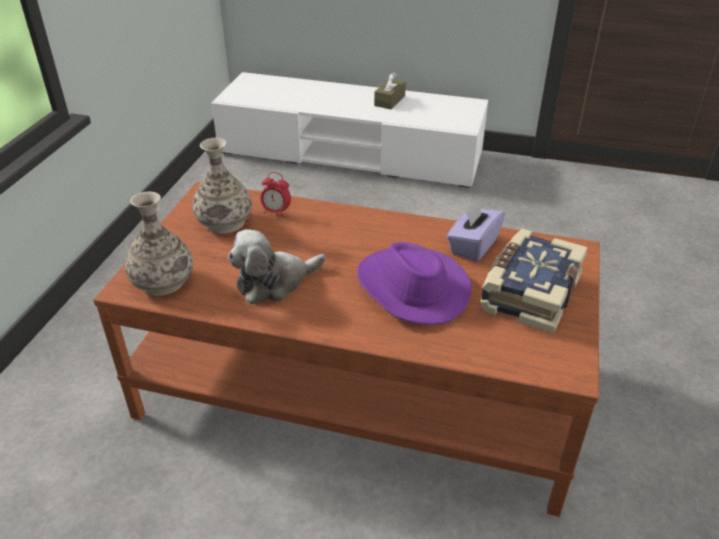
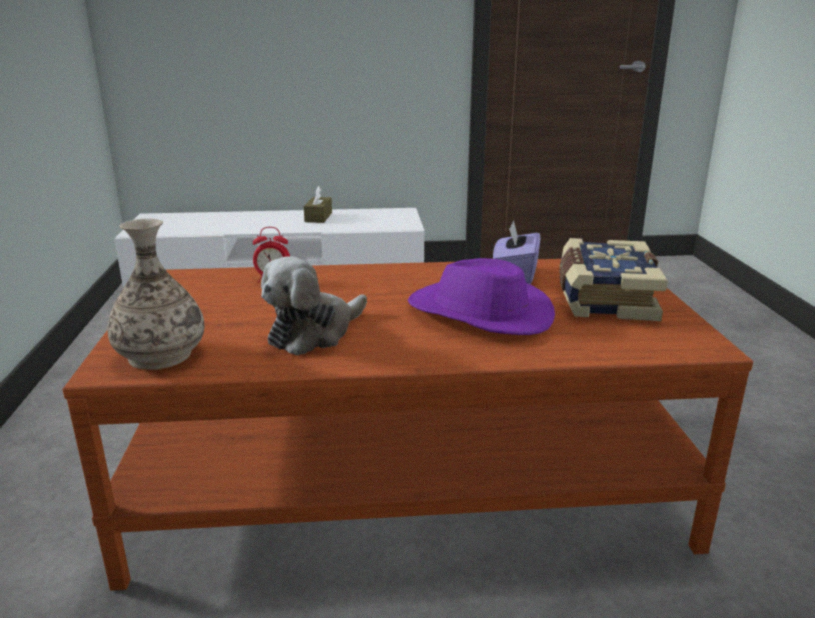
camera: 20 degrees left, 15 degrees down
vase [192,138,252,234] -> none

